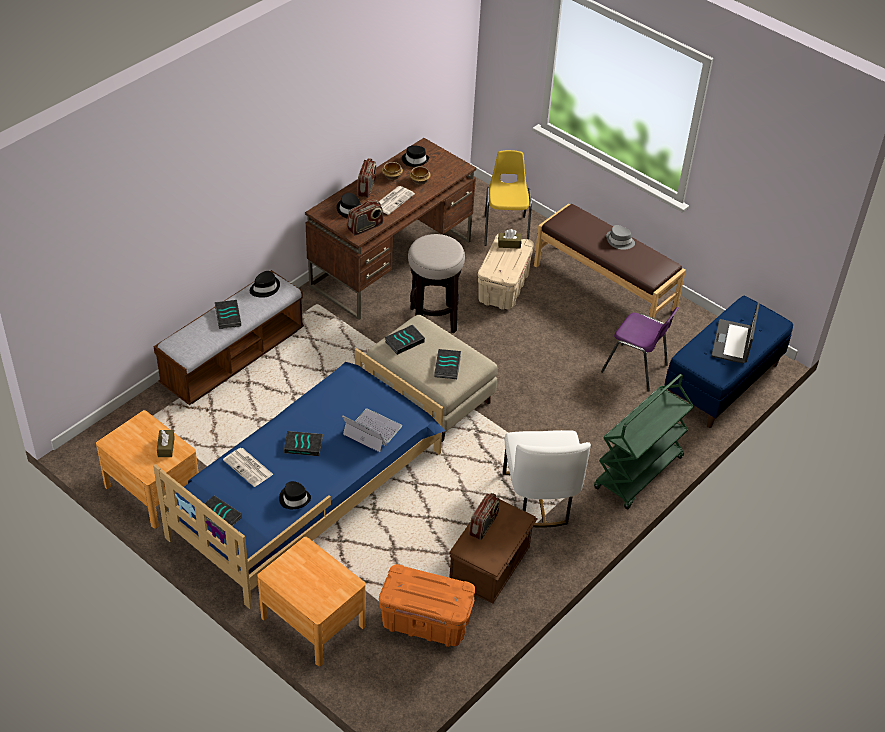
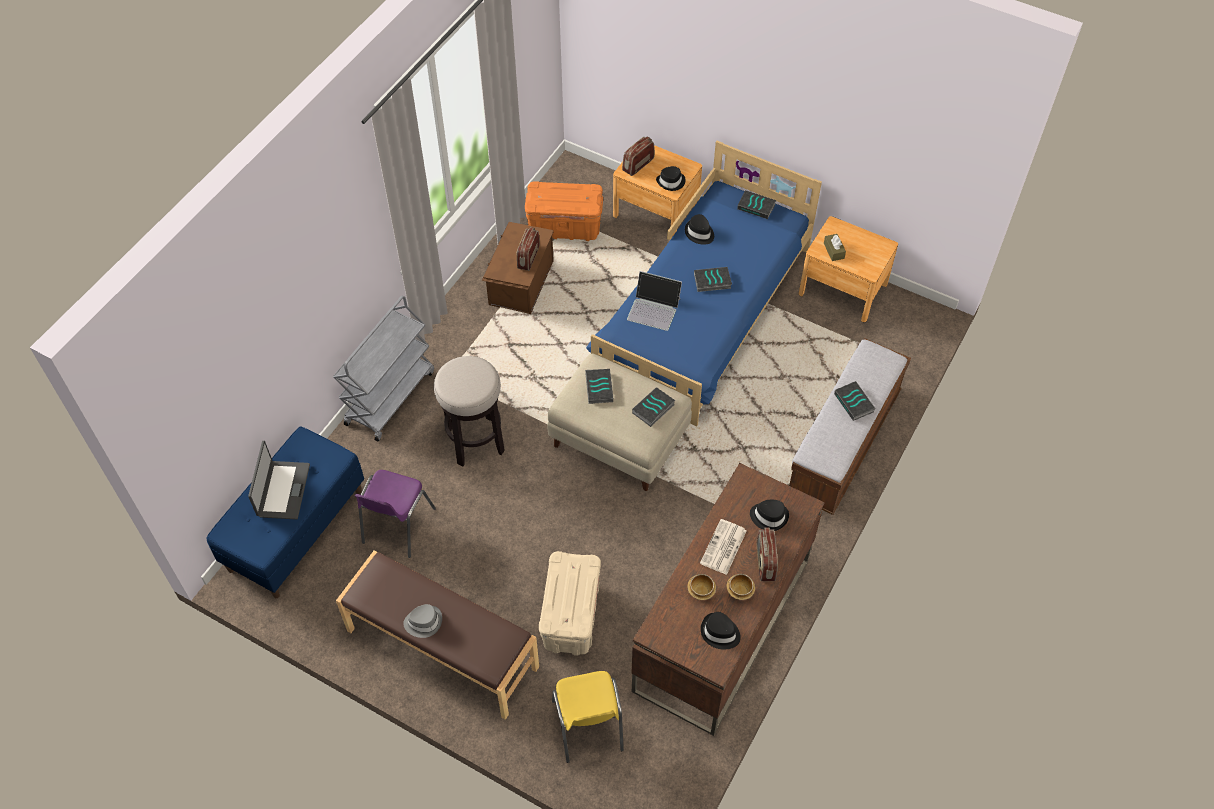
camera: 170 degrees right, 10 degrees up
newspaper [223,448,274,487] -> none
black hat [250,271,280,298] -> black hat moved to [656,166,686,191]
radio [347,200,383,236] -> radio moved to [622,137,655,176]
stool [408,234,465,333] -> stool moved to [434,356,505,466]
brown tissue box [498,229,521,249] -> none
white chair [503,430,591,528] -> none
green cart [594,374,694,510] -> grey cart [333,296,434,442]
purple chair [601,307,679,392] -> purple chair turned 90 degrees counterclockwise [355,470,436,558]

